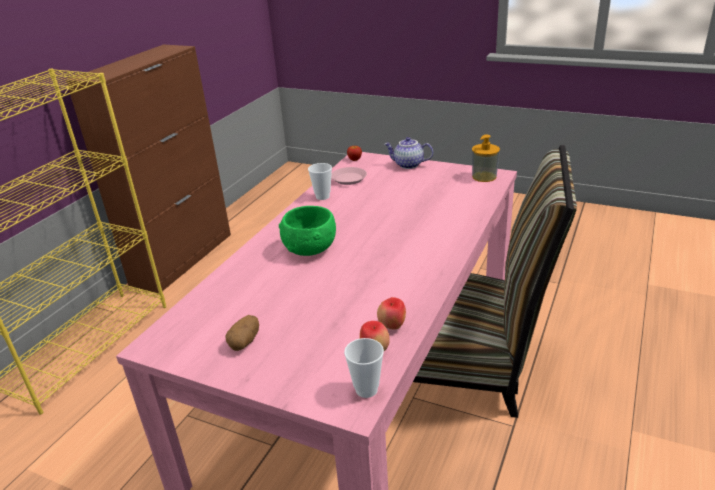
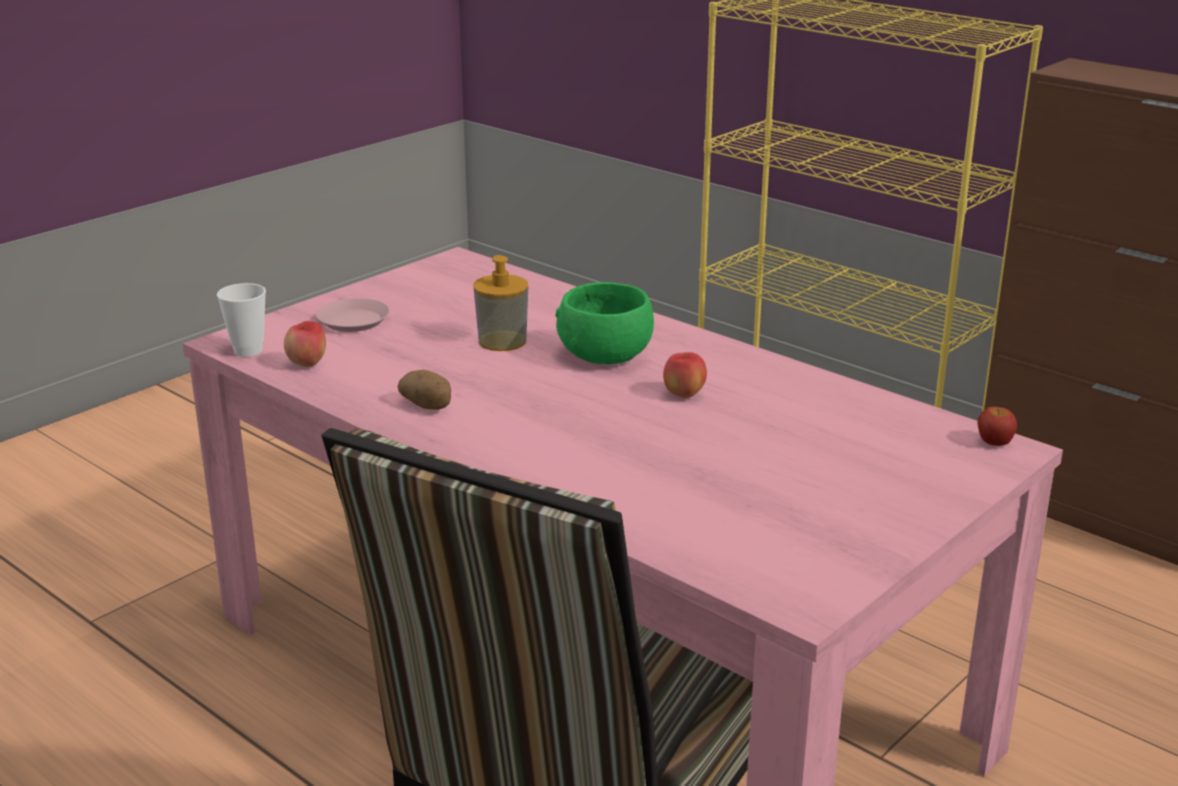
camera: 105 degrees right, 5 degrees down
potato [225,315,259,351] -> potato moved to [398,370,451,410]
cup [308,163,332,200] -> none
pink plate [331,167,367,185] -> pink plate moved to [316,298,390,332]
apple [377,297,406,330] -> apple moved to [663,352,707,398]
teapot [385,137,433,169] -> none
soap dispenser [472,135,500,182] -> soap dispenser moved to [473,255,528,351]

